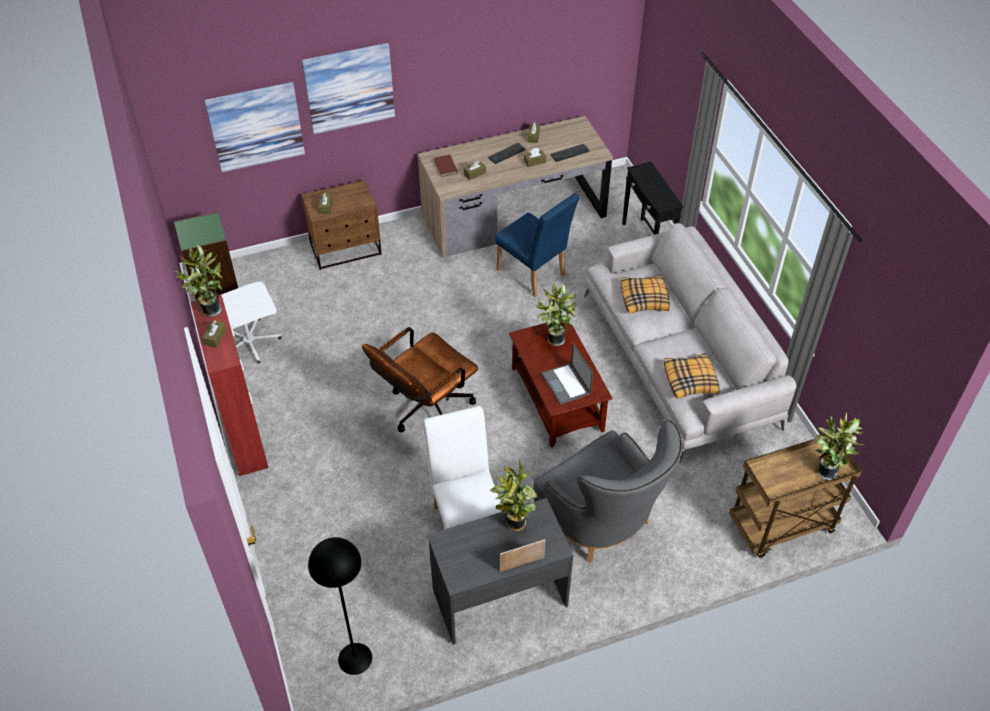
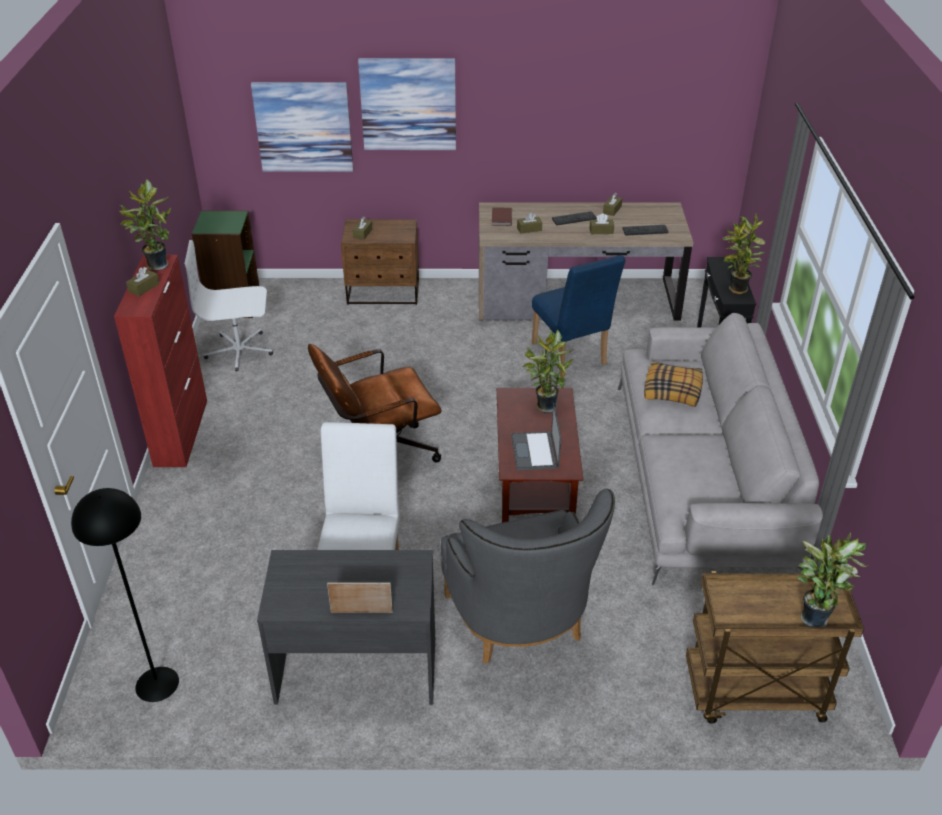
camera: 20 degrees right, 10 degrees down
potted plant [490,460,537,531] -> potted plant moved to [722,214,765,294]
pillow [664,353,720,399] -> none

